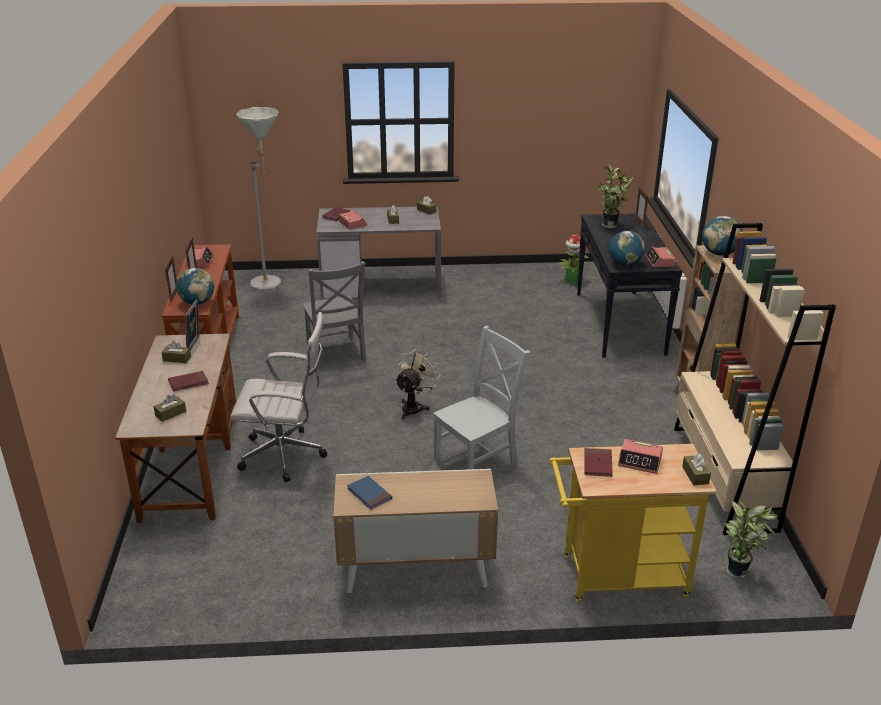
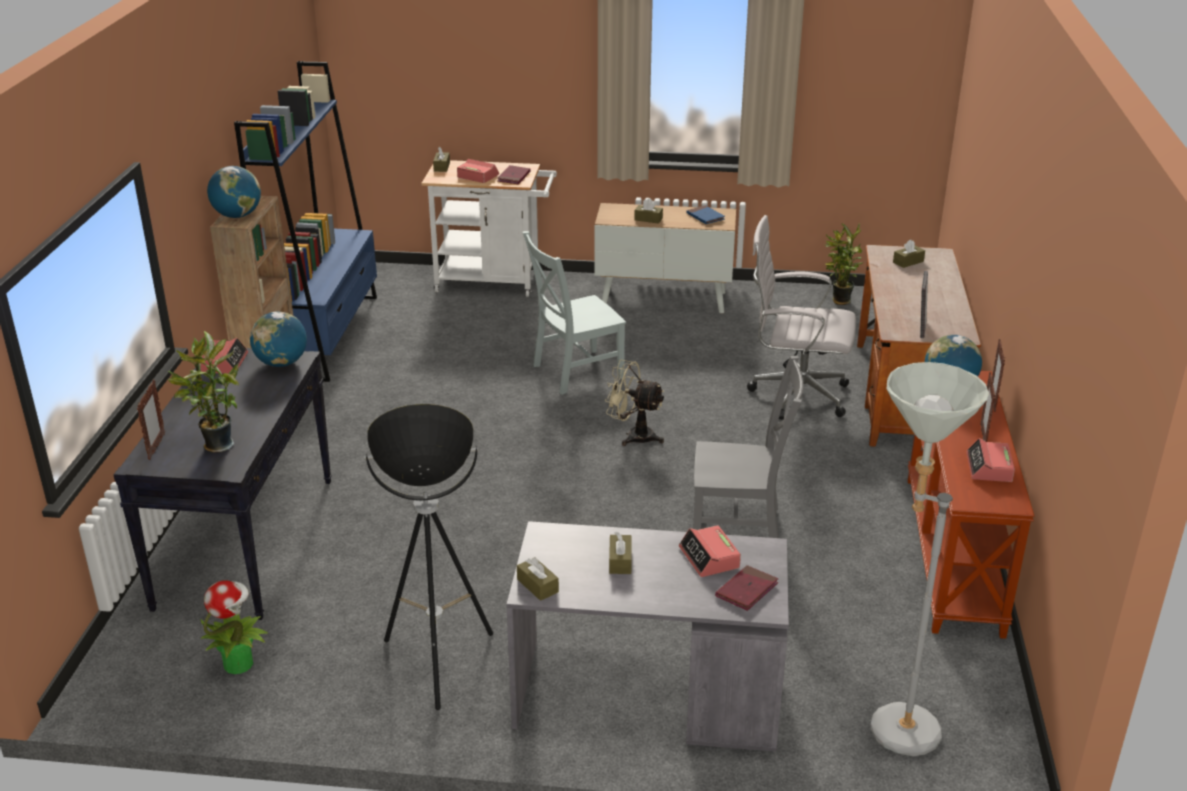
camera: 170 degrees left, 0 degrees up
brown tissue box [161,341,191,363] -> brown tissue box moved to [634,198,663,224]
red book [168,371,209,391] -> none
grey chair [303,261,366,369] -> grey chair turned 105 degrees clockwise [693,356,803,538]
beige fan [395,349,440,419] -> beige fan turned 75 degrees clockwise [605,360,665,446]
yellow cart [549,444,717,602] -> white cart [421,160,557,297]
beige bookcase [674,223,836,535] -> blue bookcase [234,61,377,382]
potted plant [724,500,778,578] -> potted plant moved to [825,223,864,305]
none -> floor lamp [364,404,493,710]

